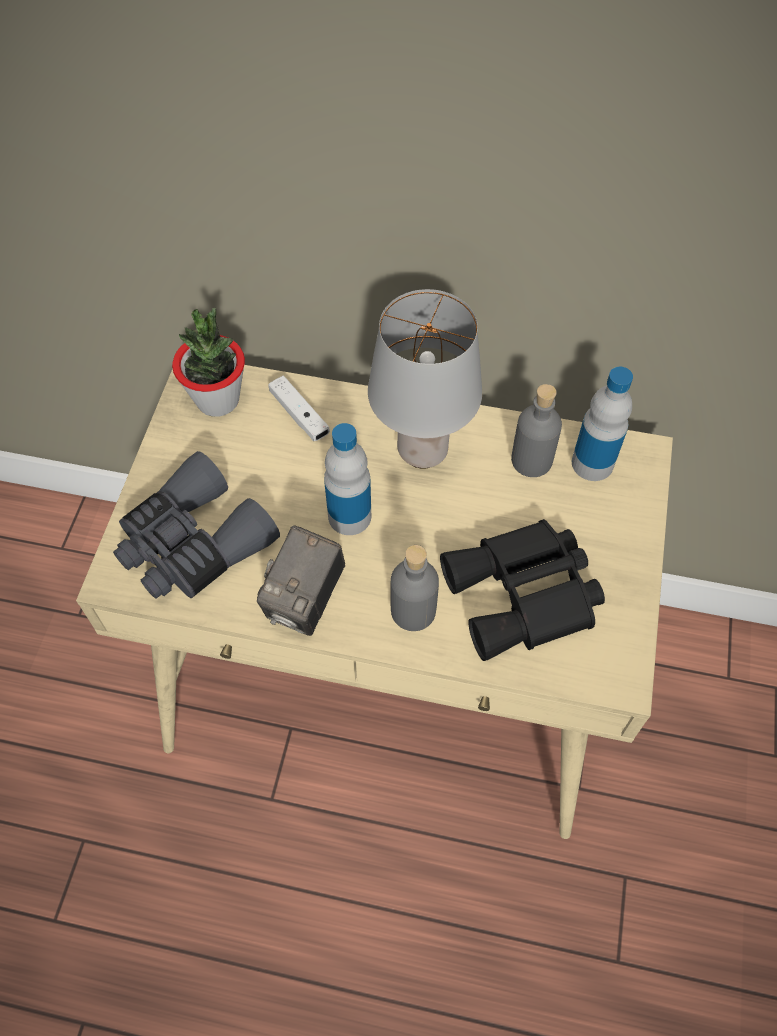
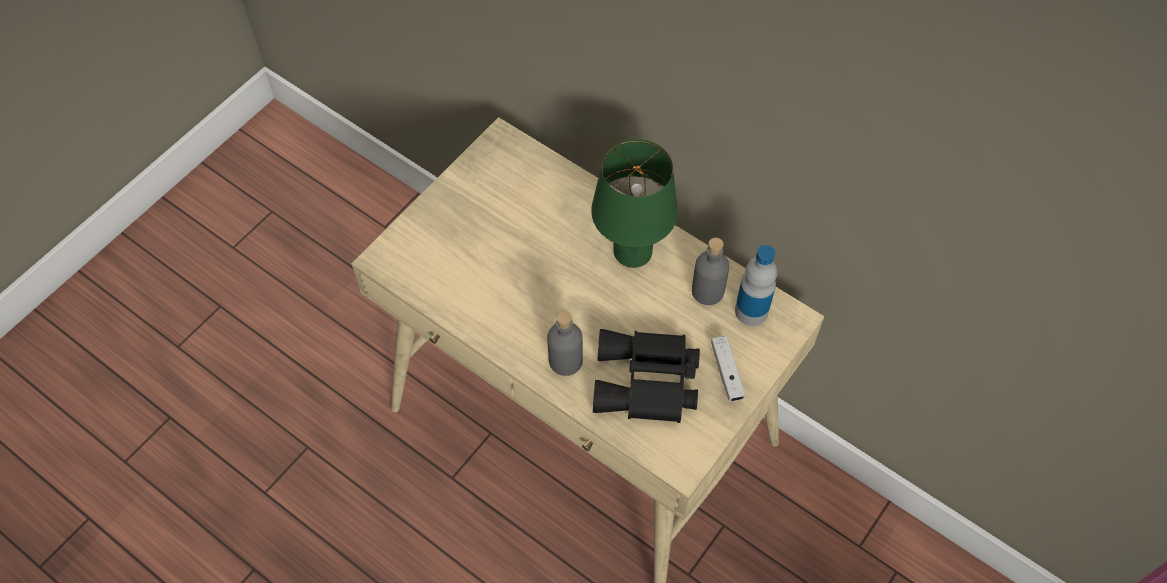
camera: 25 degrees right, 0 degrees up
grey binoculars [113,451,280,599] -> none
potted plant [172,308,245,417] -> none
camera [257,525,345,636] -> none
white game controller [268,376,330,441] -> white game controller moved to [711,336,745,401]
bottle [324,423,371,535] -> none
grey table lamp [368,289,482,469] -> green table lamp [591,139,678,268]

